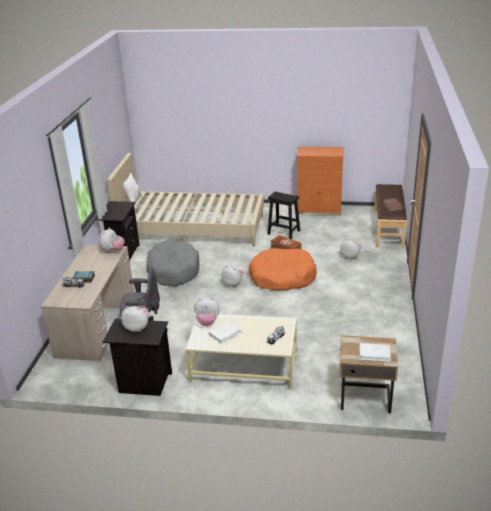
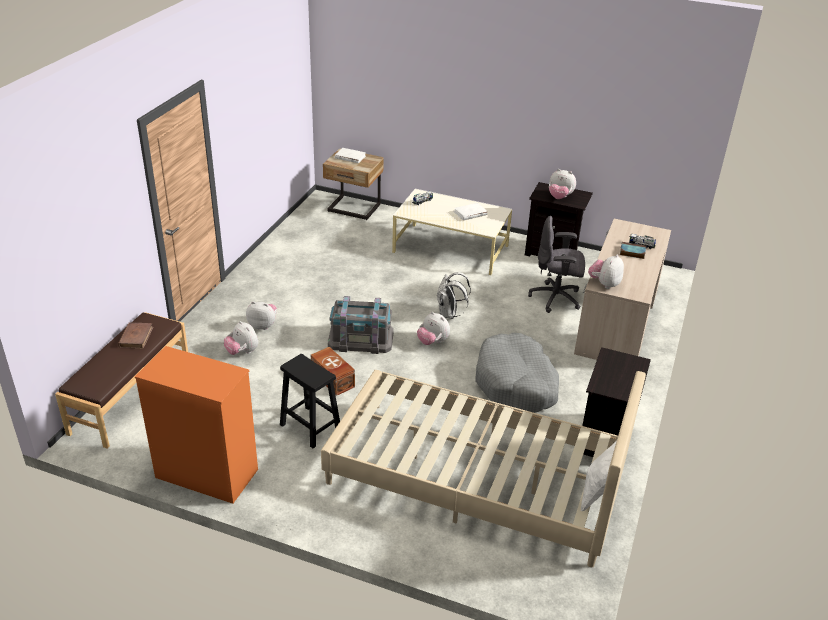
camera: 170 degrees left, 5 degrees up
plush toy [194,297,219,326] -> plush toy moved to [246,301,277,330]
orange dog bed [249,248,317,291] -> grey storage box [328,296,394,354]
none -> white backpack [436,272,471,319]

